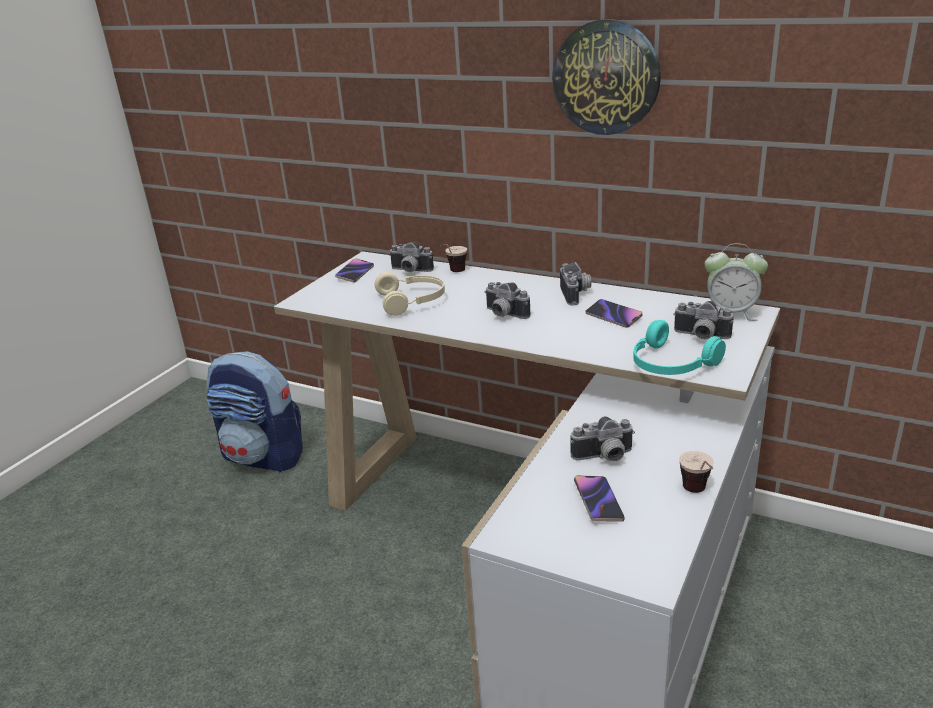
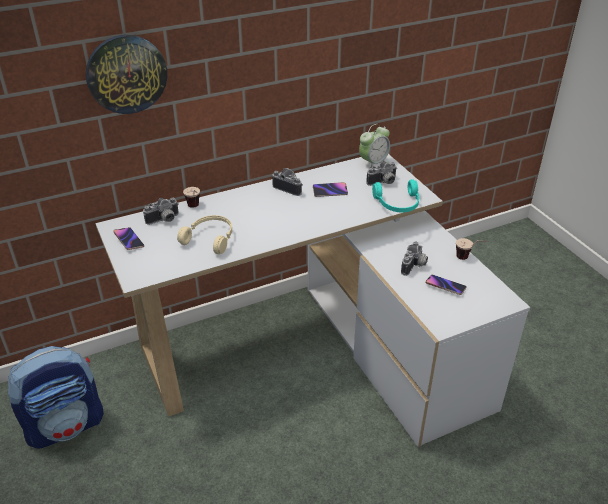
camera: 55 degrees left, 10 degrees up
camera [485,282,530,319] -> none
wall clock [552,19,661,135] -> wall clock moved to [86,35,167,114]

